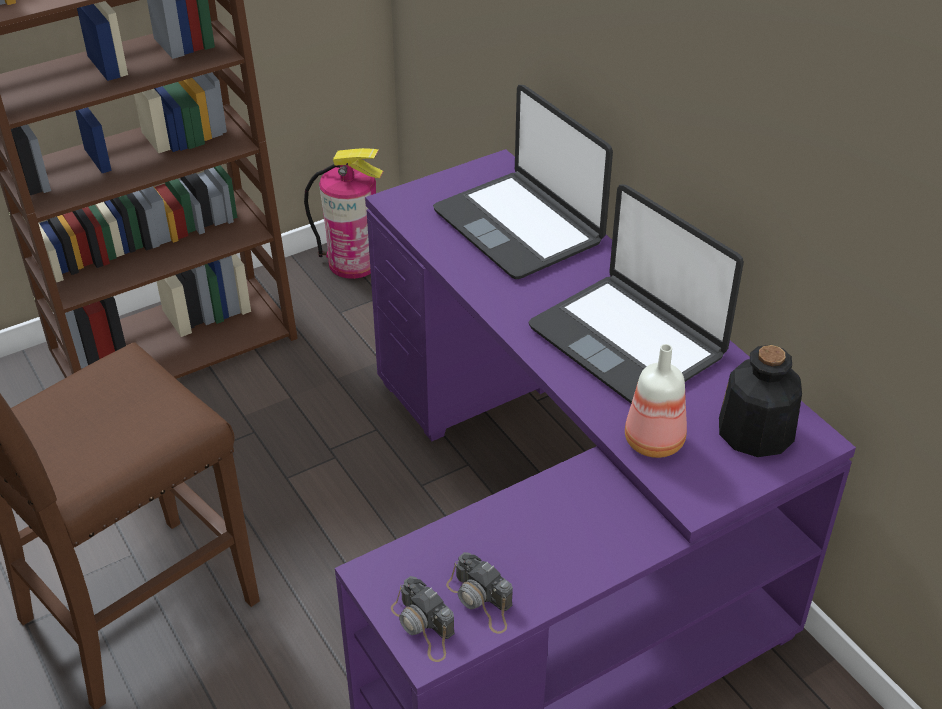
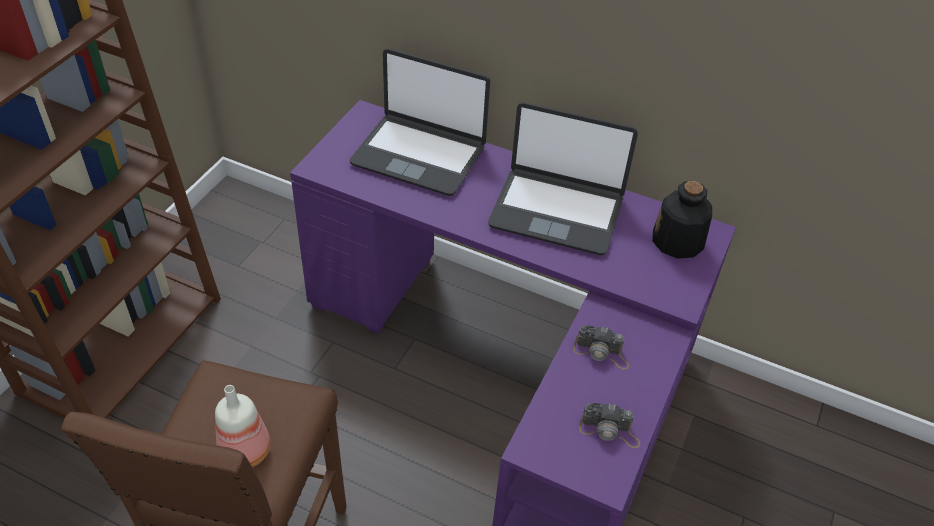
camera: 35 degrees left, 5 degrees up
fire extinguisher [304,148,383,279] -> none
camera [391,576,455,662] -> camera moved to [573,325,629,370]
bottle [625,344,687,458] -> bottle moved to [215,385,271,467]

